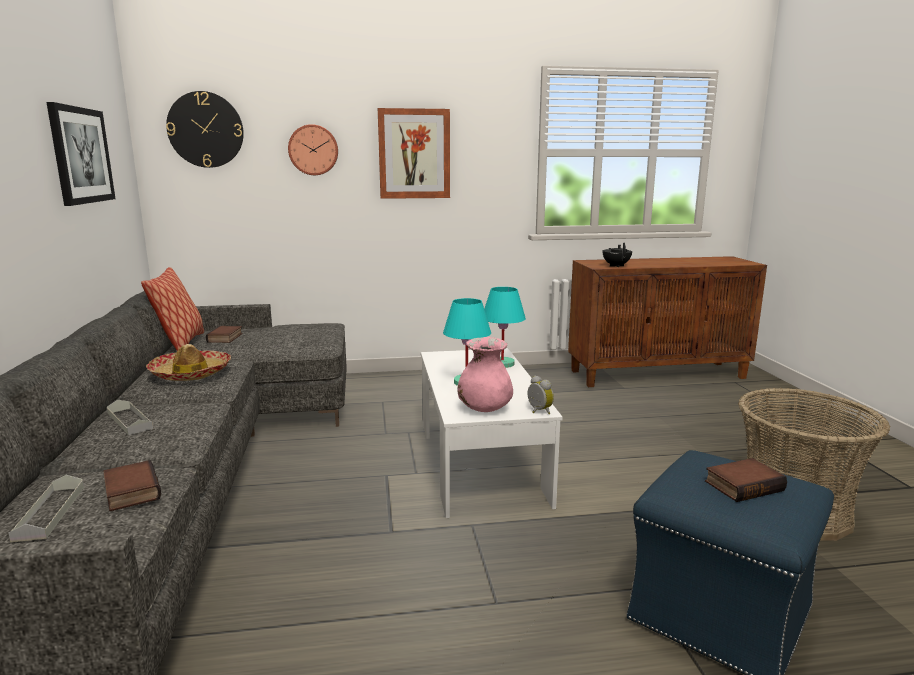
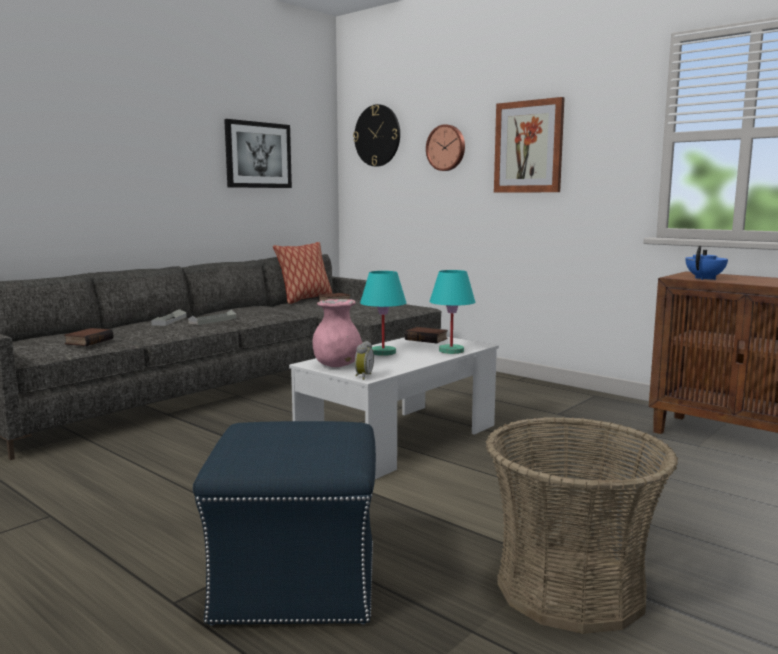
camera: 50 degrees right, 5 degrees down
grey tray [9,475,84,542] -> grey tray moved to [188,310,236,325]
hat [146,344,231,381] -> none
black teapot [603,242,632,267] -> blue teapot [685,245,728,280]
book [705,458,787,502] -> book moved to [405,327,448,343]

